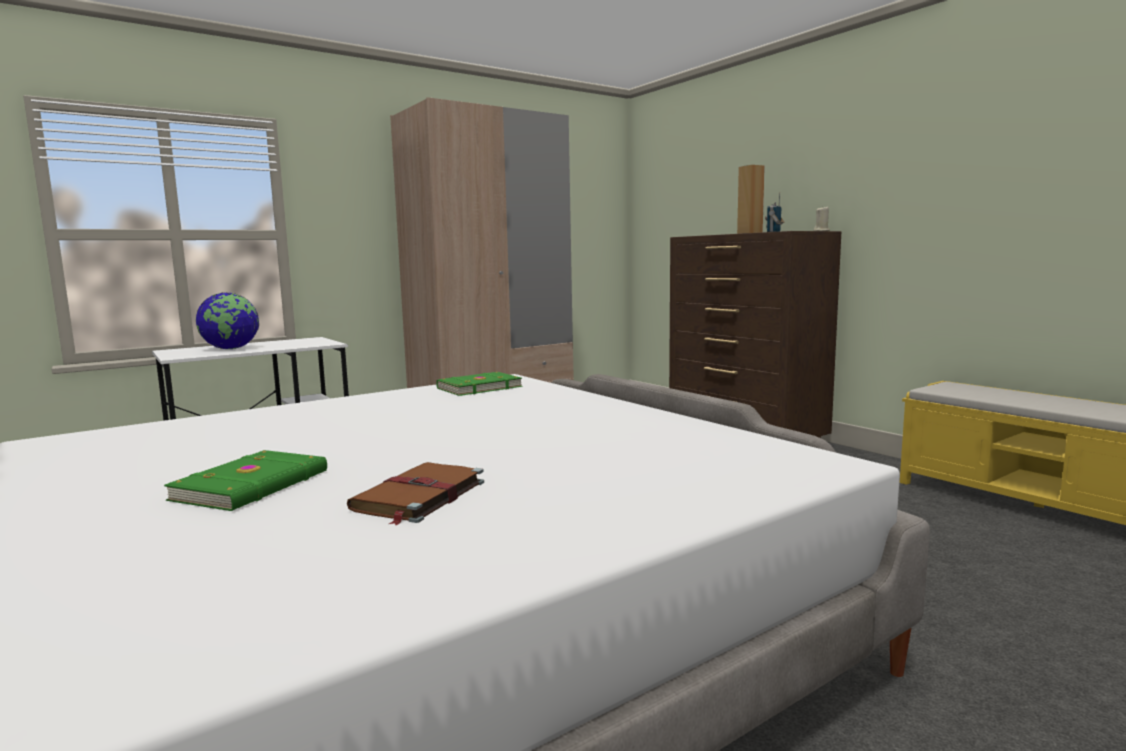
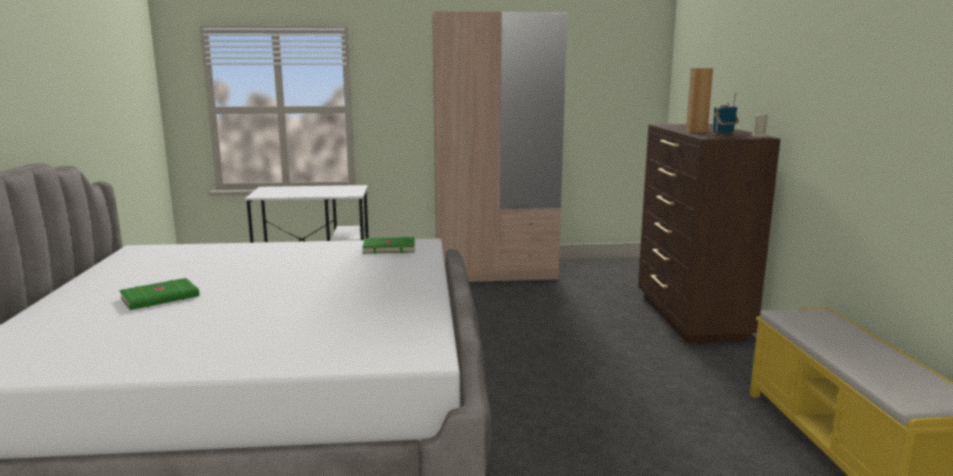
camera: 30 degrees right, 5 degrees up
globe [196,292,259,349] -> none
brown book [347,462,484,525] -> none

